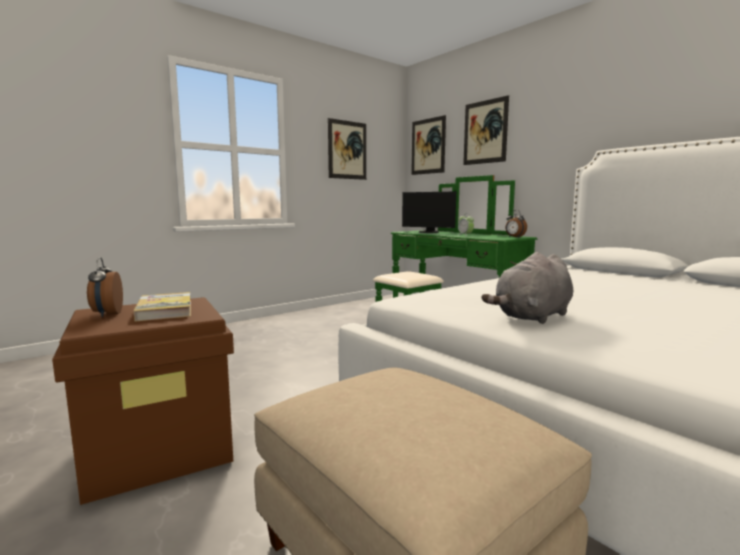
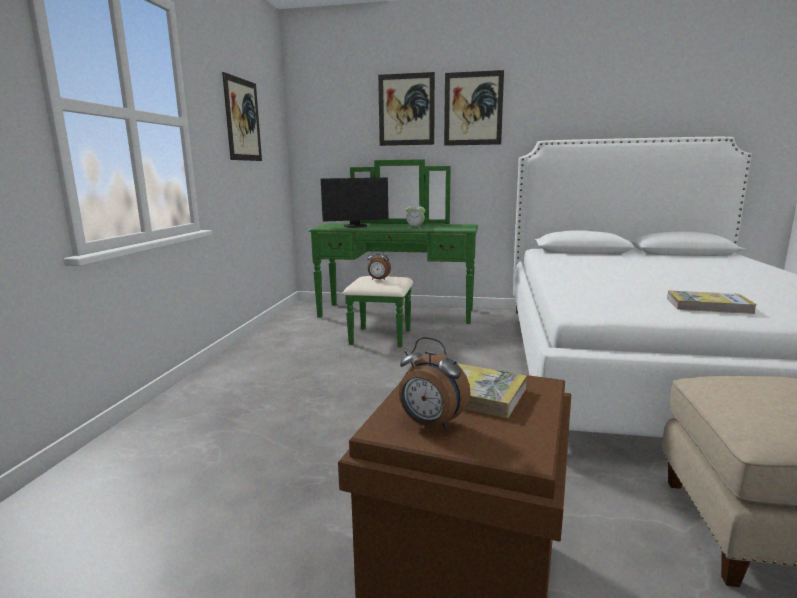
camera: 40 degrees left, 5 degrees up
picture [411,115,446,175] -> picture moved to [444,70,504,146]
grey plush toy [482,252,573,324] -> book [667,291,757,314]
alarm clock [505,210,527,238] -> alarm clock moved to [367,249,391,280]

